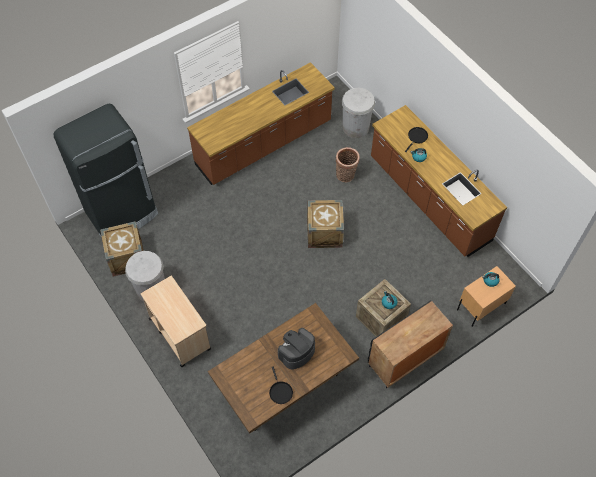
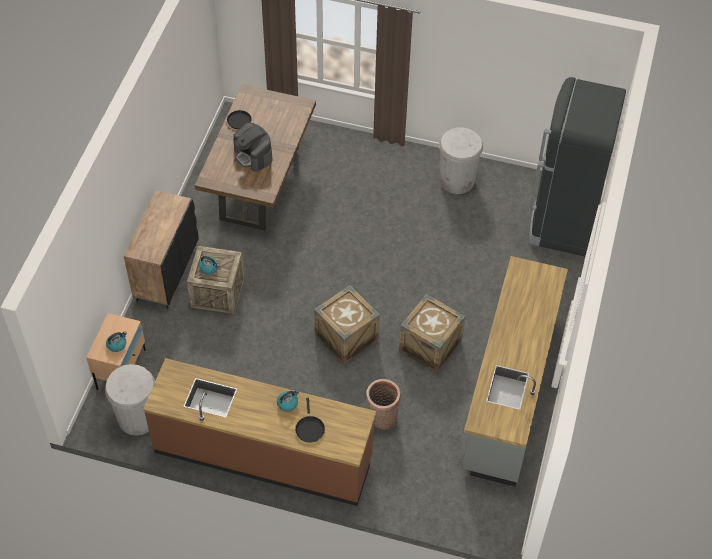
camera: 140 degrees right, 5 degrees down
crate [100,221,144,277] -> crate moved to [399,294,465,373]
beige cart [141,276,211,367] -> none
brown counter [187,62,335,185] -> grey counter [462,256,568,487]
coffee machine [278,328,315,369] -> coffee machine turned 135 degrees clockwise [233,123,273,172]
white trash can [342,88,375,138] -> white trash can moved to [105,364,155,435]

